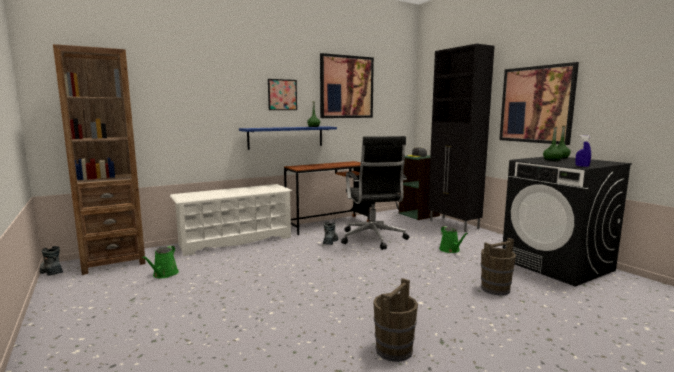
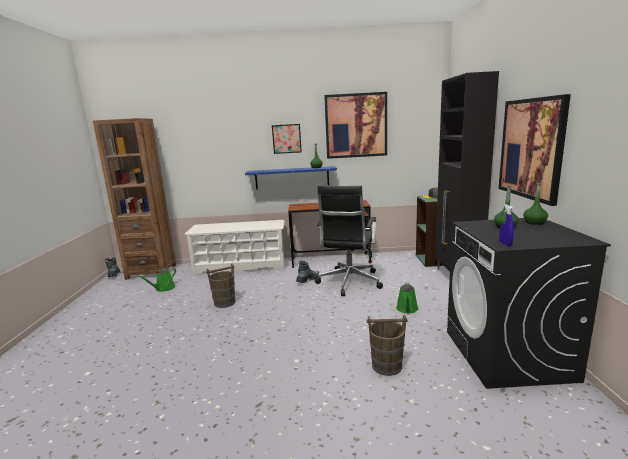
camera: 30 degrees right, 5 degrees up
brown bucket [373,278,418,362] -> brown bucket moved to [206,264,235,308]

